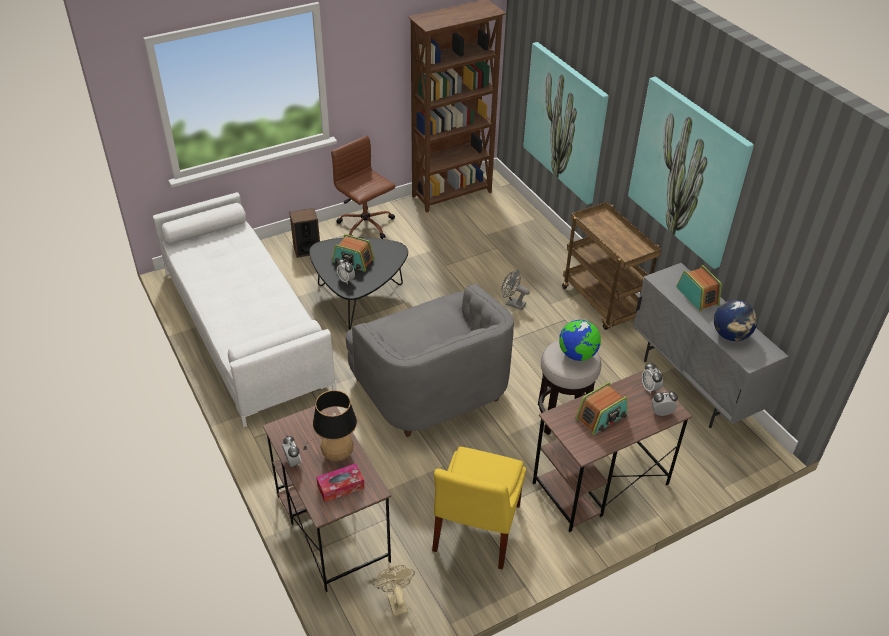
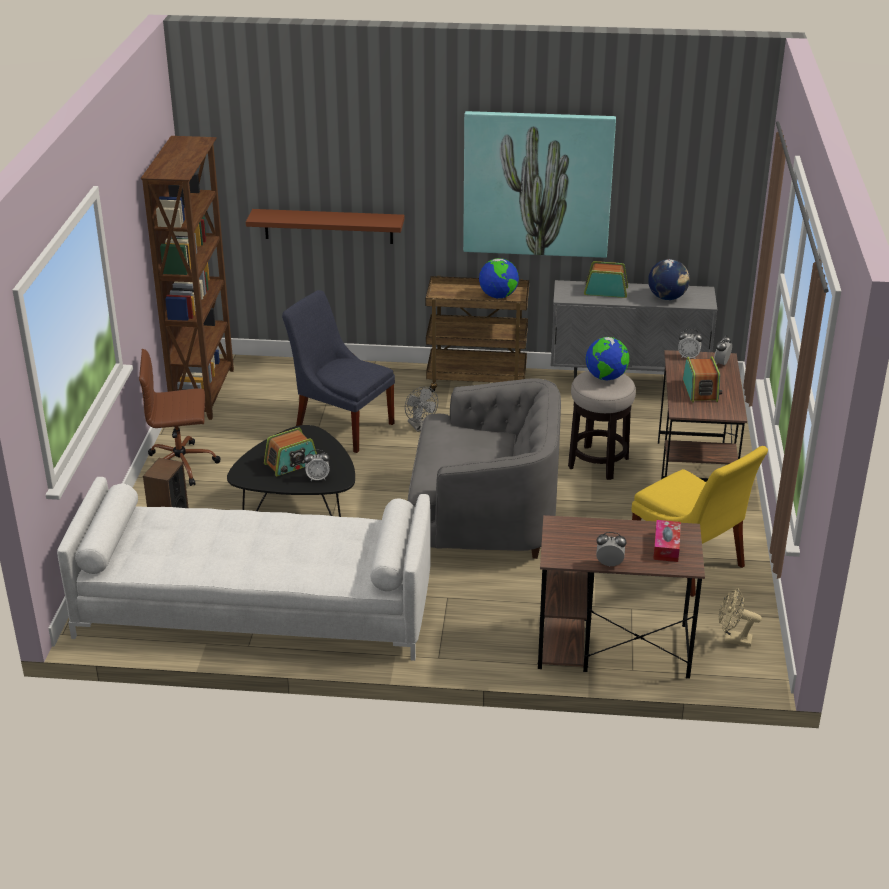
camera: 55 degrees left, 10 degrees down
table lamp [303,390,357,462] -> none
grey fan [501,270,530,310] -> grey fan turned 90 degrees counterclockwise [405,387,438,432]
picture [523,42,609,205] -> brown shelf [246,209,405,244]
none -> blue chair [282,290,395,453]
none -> globe [479,258,519,299]

